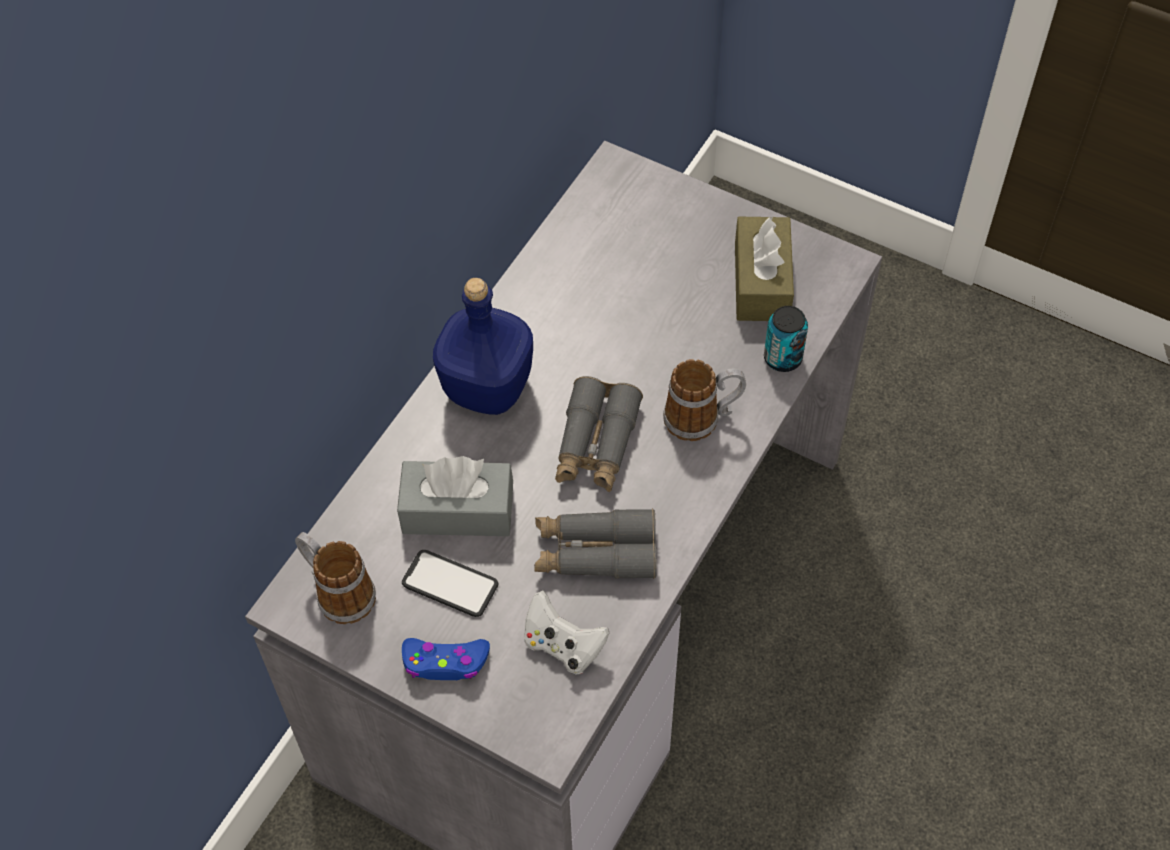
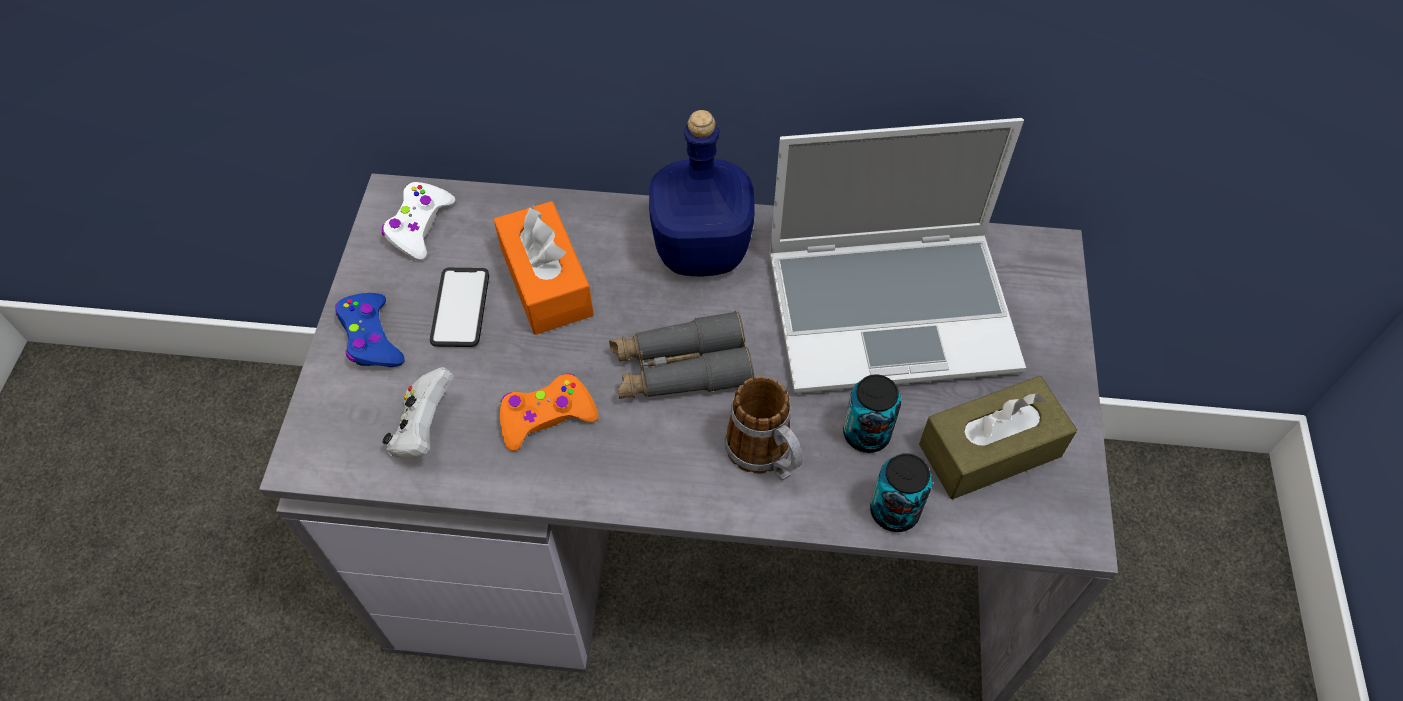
camera: 65 degrees right, 0 degrees up
mug [295,532,376,624] -> white game controller [382,182,455,261]
grey tissue box [397,456,513,536] -> orange tissue box [494,201,594,335]
grey binoculars [534,508,657,579] -> orange game controller [500,373,598,451]
none -> laptop [769,118,1026,394]
none -> can [843,374,901,453]

